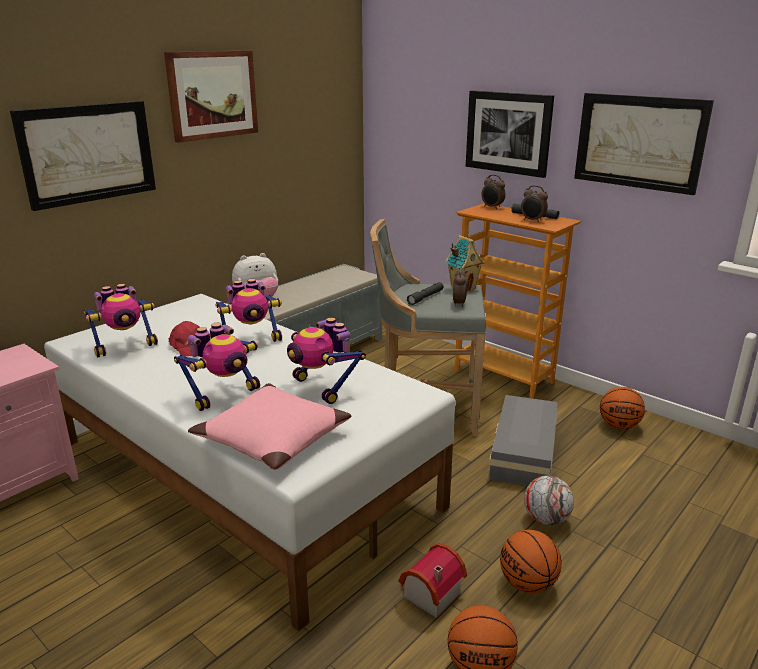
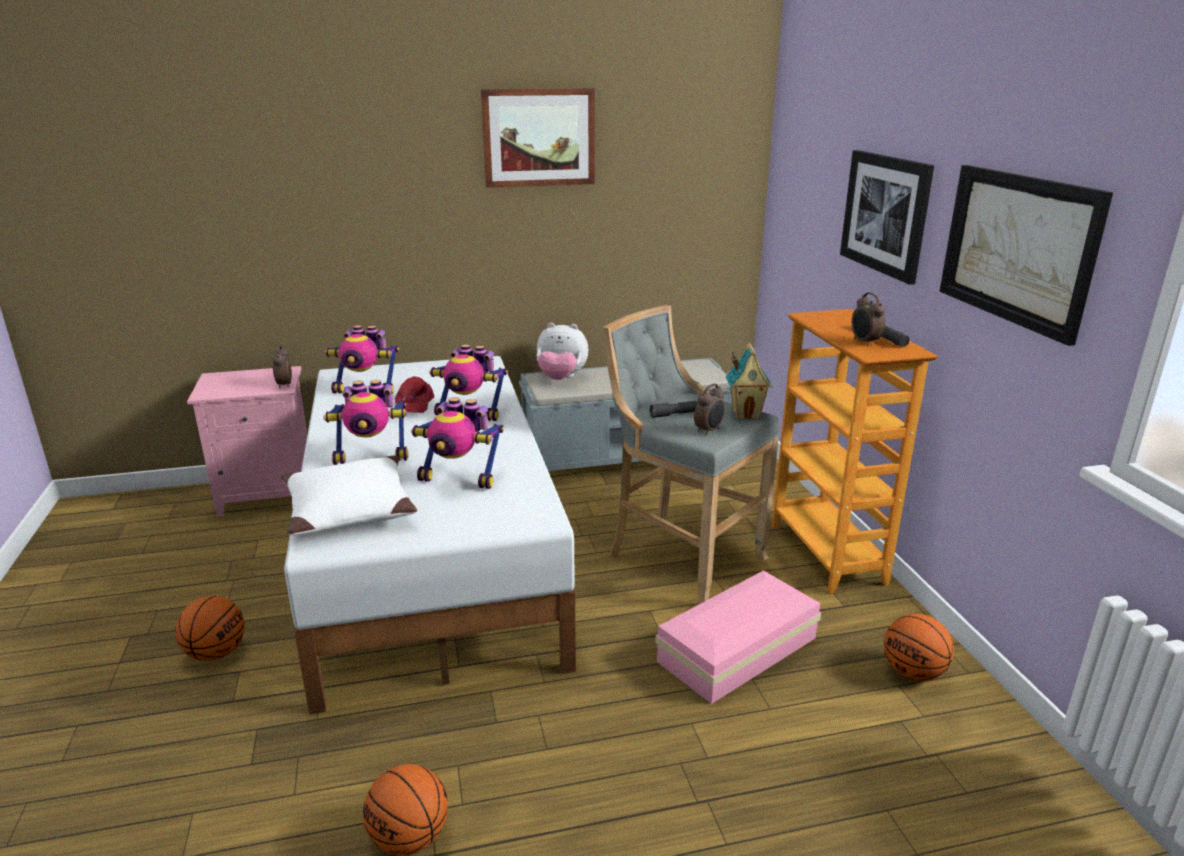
camera: 35 degrees right, 0 degrees up
picture [10,101,156,211] -> none
pink pillow [188,383,352,470] -> white pillow [281,456,417,535]
toy robot [287,318,366,404] -> toy robot turned 75 degrees counterclockwise [411,397,504,489]
toy house [398,543,467,618] -> none
alarm clock [482,175,506,209] -> alarm clock moved to [273,345,292,389]
grey storage box [489,395,558,486] -> pink storage box [655,570,821,704]
basketball [500,530,562,593] -> basketball moved to [175,596,245,661]
football [524,475,574,525] -> none

